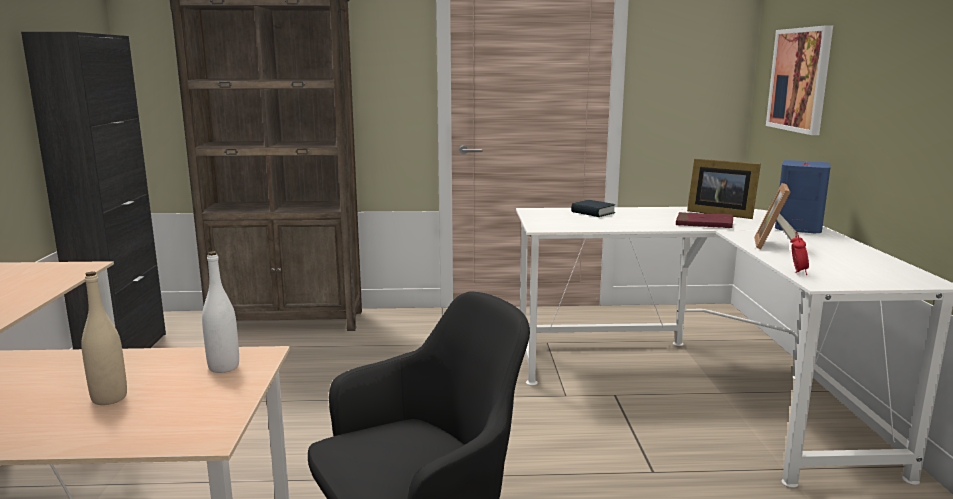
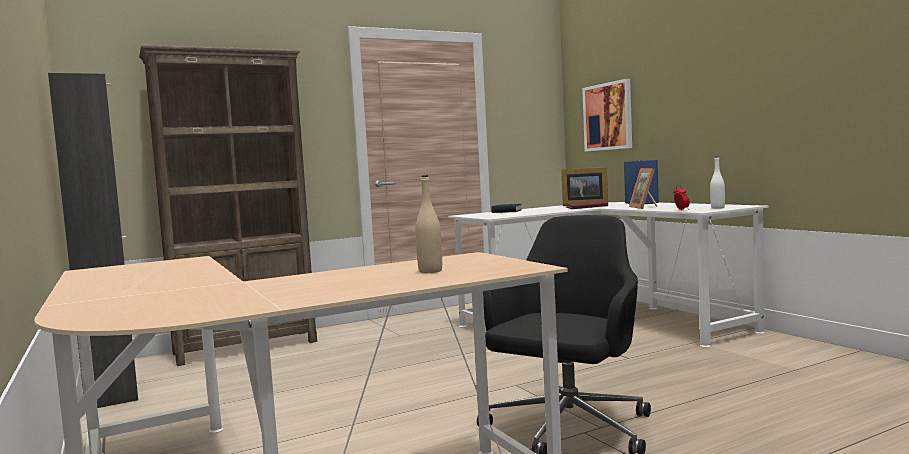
camera: 25 degrees left, 10 degrees down
white bottle [202,251,239,373] -> white bottle moved to [710,157,725,209]

